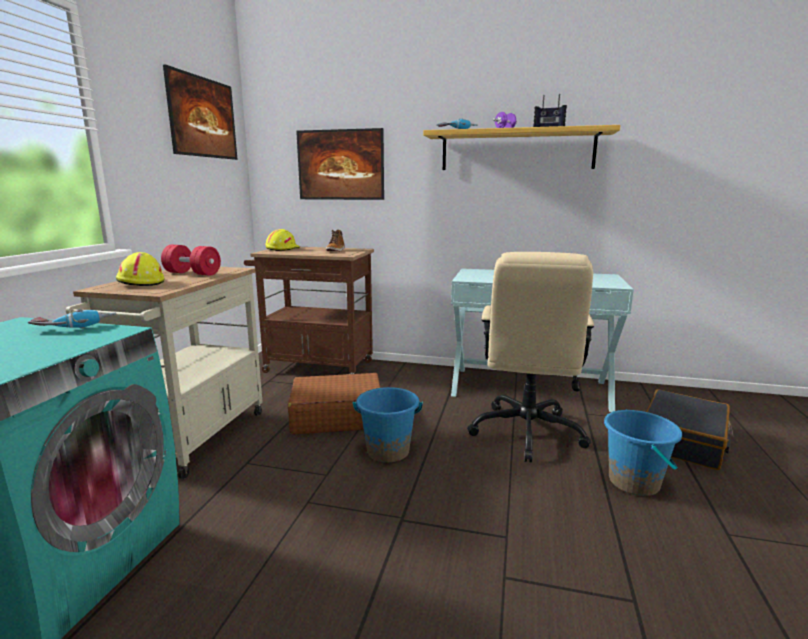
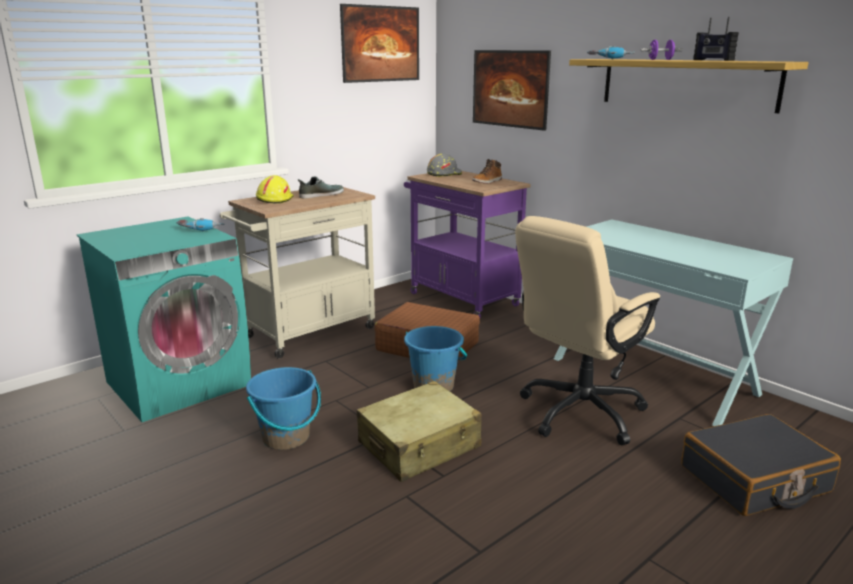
camera: 35 degrees right, 5 degrees up
red dumbbell [161,245,221,276] -> shoe [298,177,344,199]
brown cart [244,247,374,374] -> purple cart [404,171,531,319]
yellow hard hat [265,229,300,251] -> grey hard hat [427,154,462,177]
blue bucket [604,409,682,496] -> blue bucket moved to [246,367,321,450]
none -> beige suitcase [357,381,482,482]

